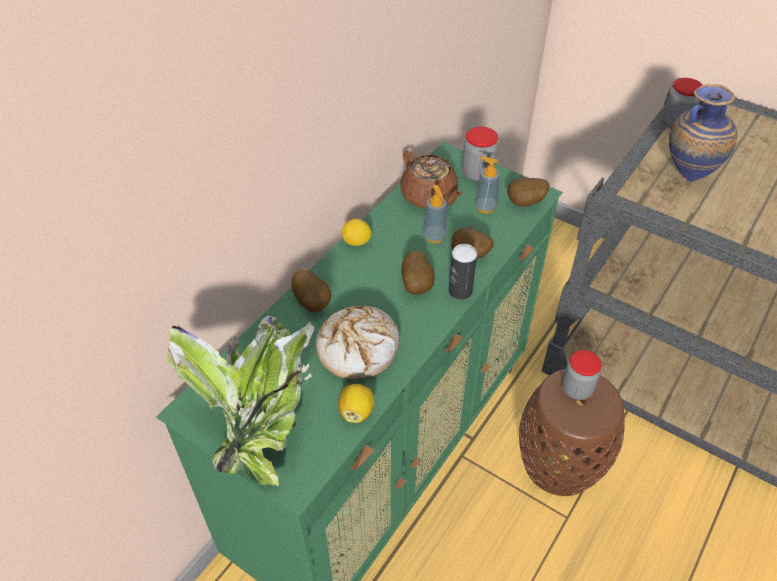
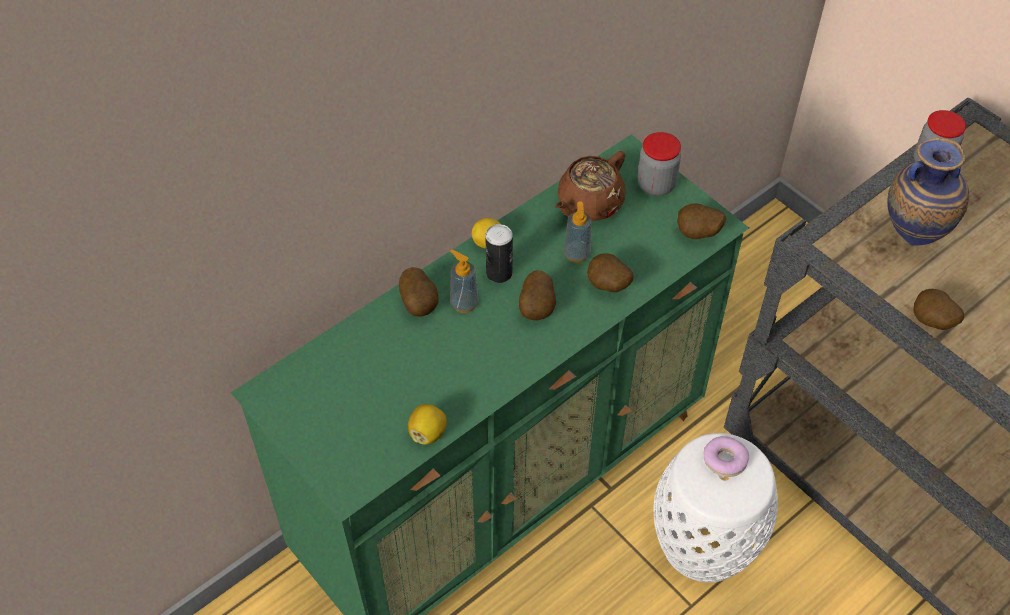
camera: 15 degrees right, 5 degrees up
potted plant [165,316,315,486] -> none
bread [316,305,400,379] -> none
brown teapot [400,151,462,209] -> brown teapot turned 60 degrees clockwise [555,151,626,221]
can [449,244,477,300] -> can moved to [485,224,513,283]
soap dispenser [475,156,500,213] -> soap dispenser moved to [450,250,478,313]
brown stool [519,369,625,496] -> white stool [654,433,778,582]
jar [562,350,602,400] -> donut [703,436,749,477]
none -> potato [913,289,964,330]

